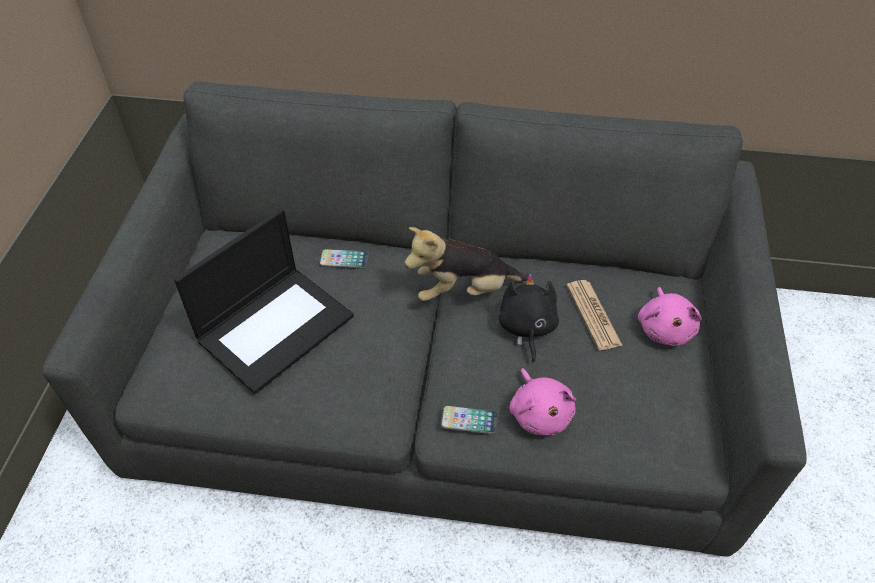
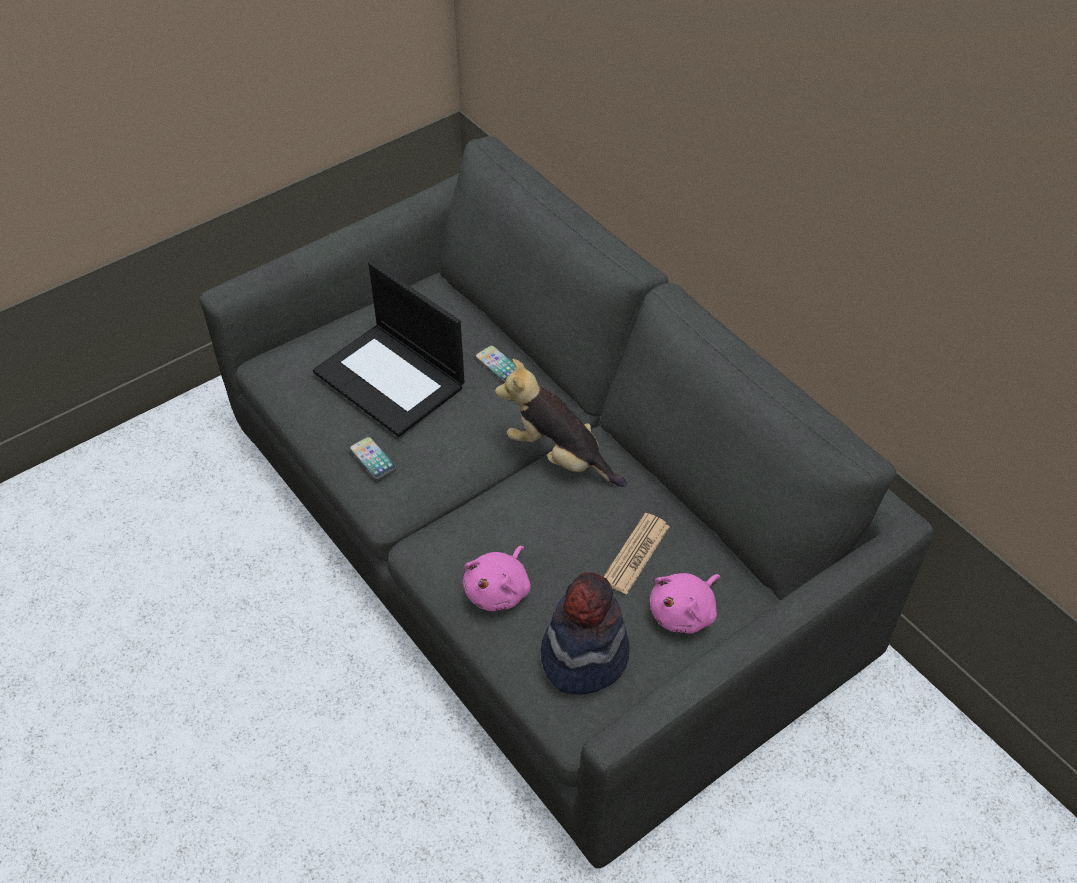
camera: 45 degrees right, 0 degrees up
laptop [174,209,354,394] -> laptop turned 45 degrees clockwise [313,261,464,437]
phone [440,405,498,435] -> phone moved to [349,437,397,479]
black plush toy [499,274,559,364] -> none
none -> hat [541,572,630,695]

